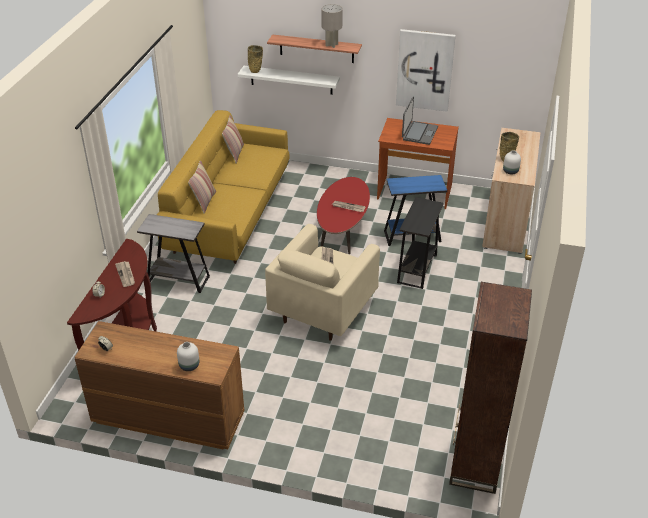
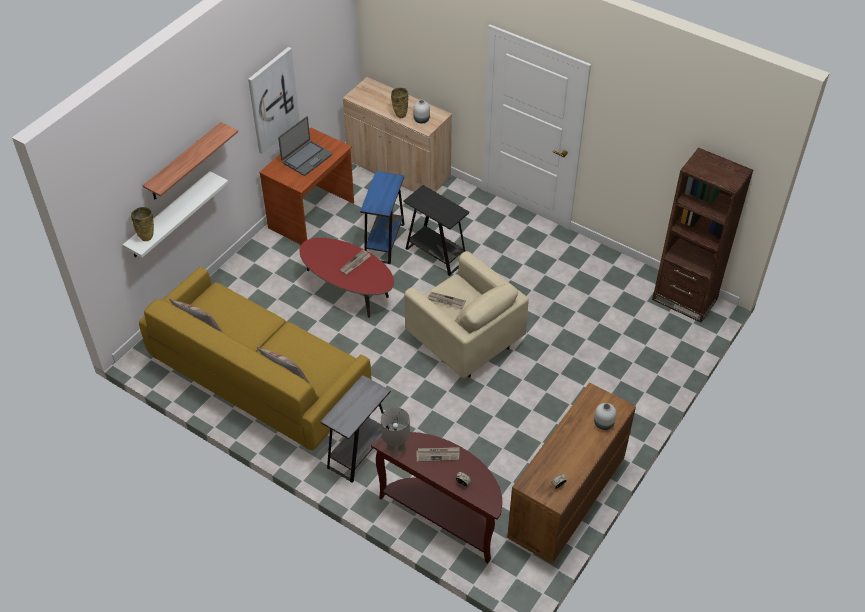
camera: 70 degrees left, 10 degrees up
grey table lamp [322,4,343,48] -> grey table lamp moved to [381,407,410,457]
laptop [402,97,438,145] -> laptop turned 90 degrees clockwise [278,116,332,176]

